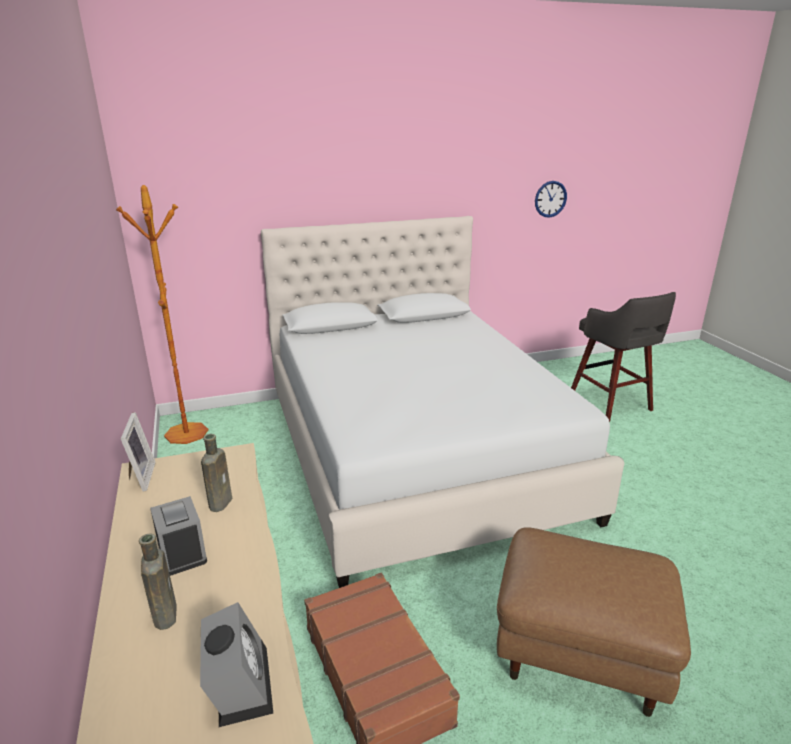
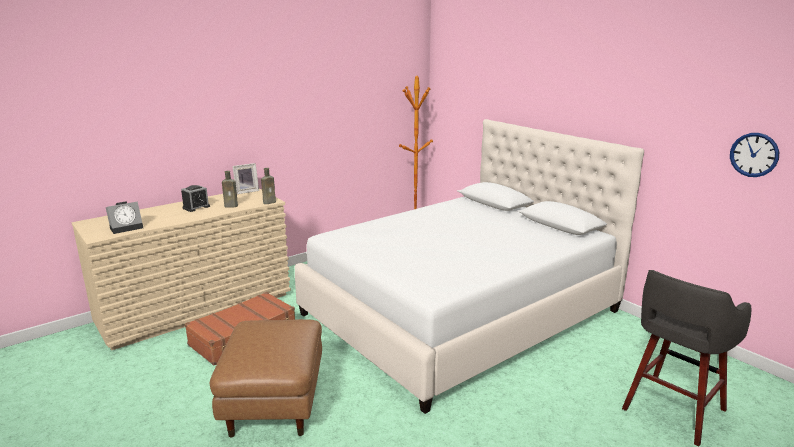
camera: 70 degrees right, 5 degrees down
brown bottle [139,534,176,630] -> brown bottle moved to [261,168,276,204]

